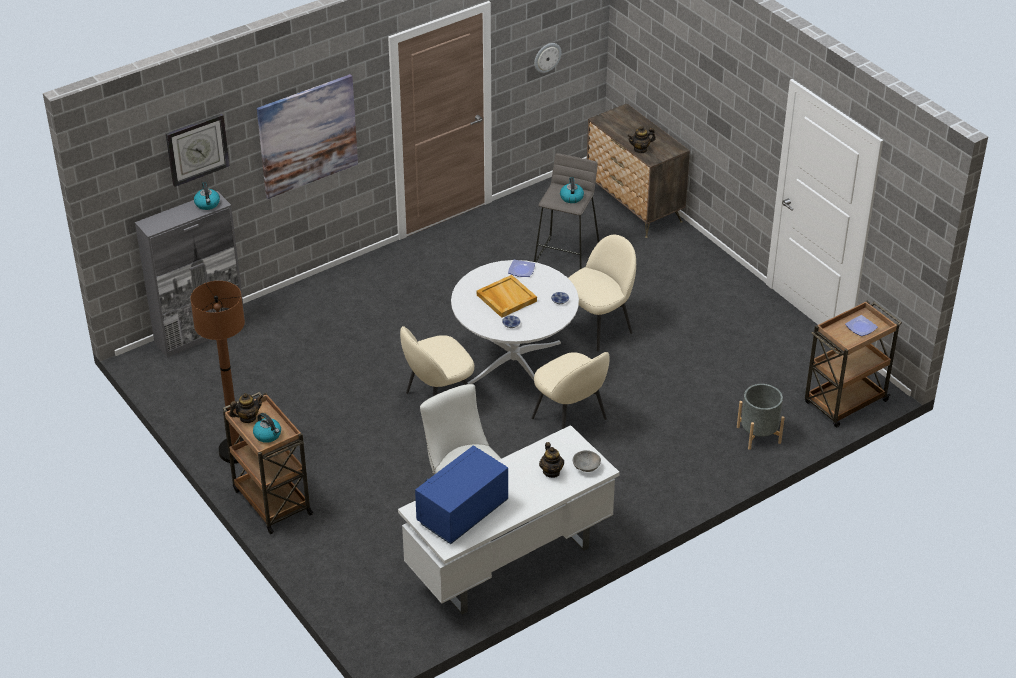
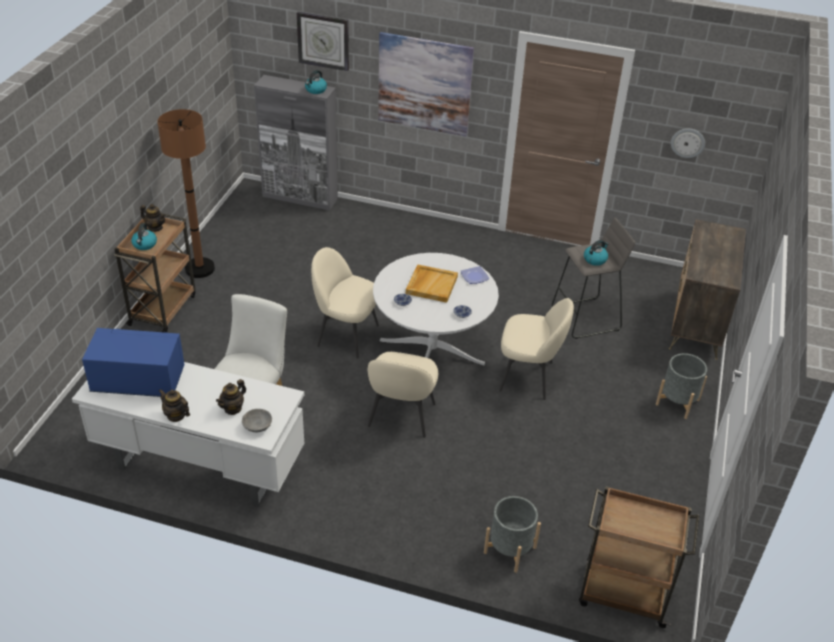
camera: 50 degrees right, 0 degrees up
teapot [627,126,656,153] -> teapot moved to [159,389,190,422]
plate [845,315,878,336] -> none
none -> grey planter [656,353,707,419]

